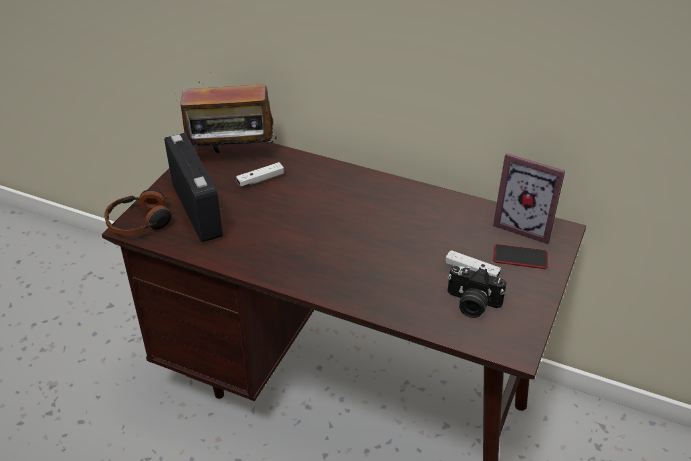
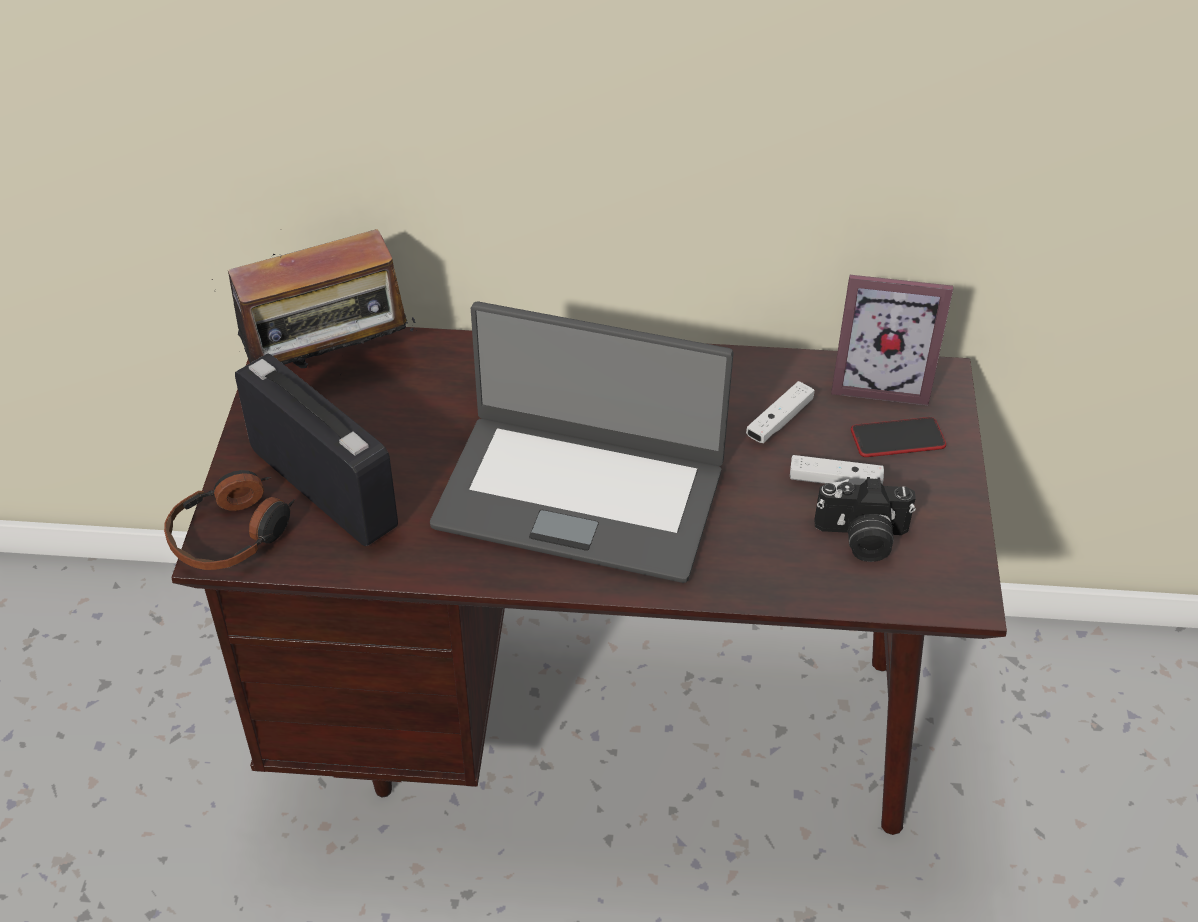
camera: 20 degrees left, 5 degrees up
white game controller [236,162,284,186] -> white game controller moved to [746,381,815,443]
none -> laptop [430,301,734,583]

